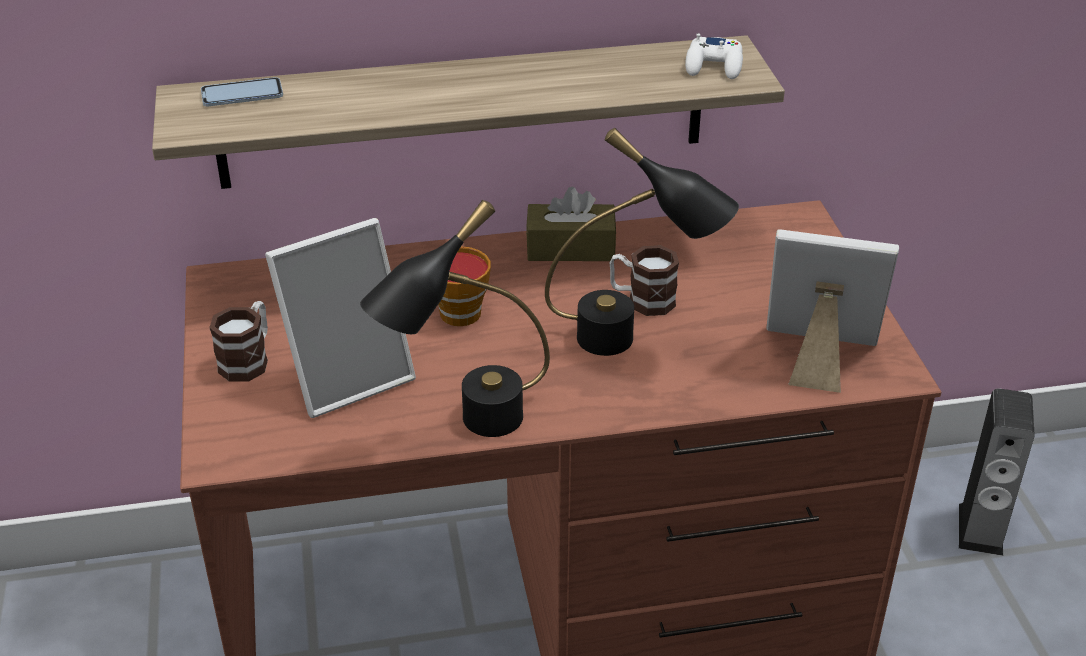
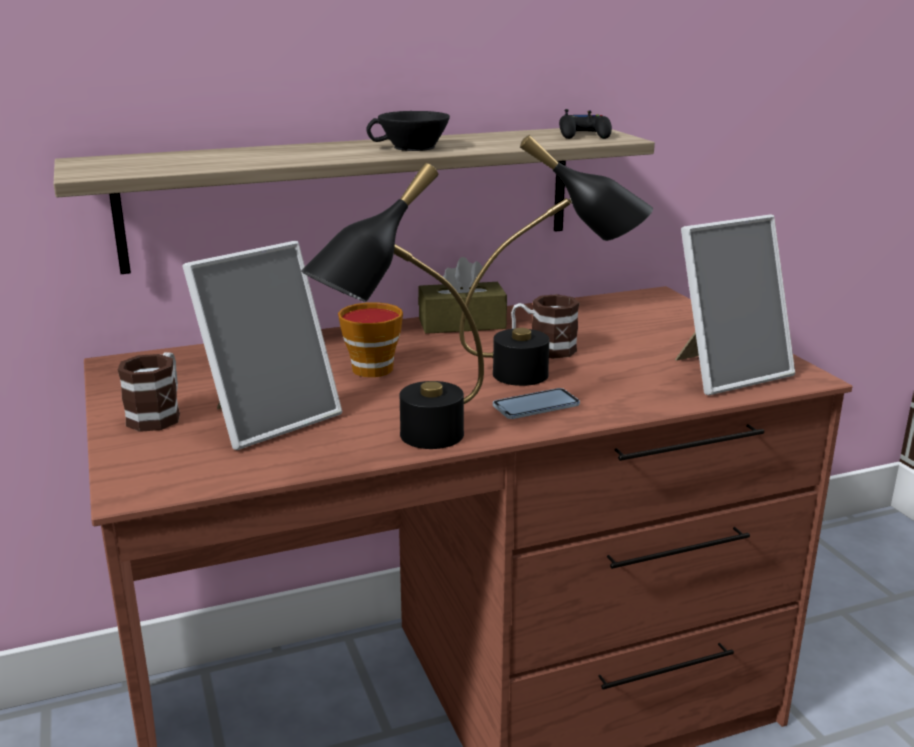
camera: 10 degrees left, 15 degrees down
phone [201,77,283,106] -> phone moved to [493,388,580,419]
white game controller [685,33,743,79] -> black game controller [559,109,612,139]
picture frame [766,229,899,393] -> picture frame turned 150 degrees clockwise [675,214,795,395]
speaker [959,388,1035,556] -> none
none -> black cup [366,111,450,151]

